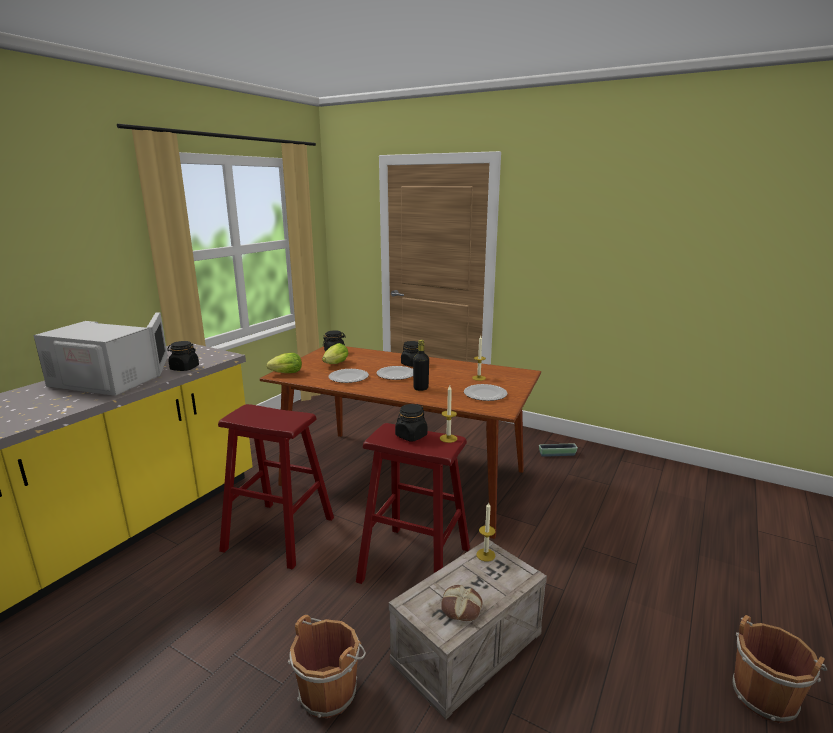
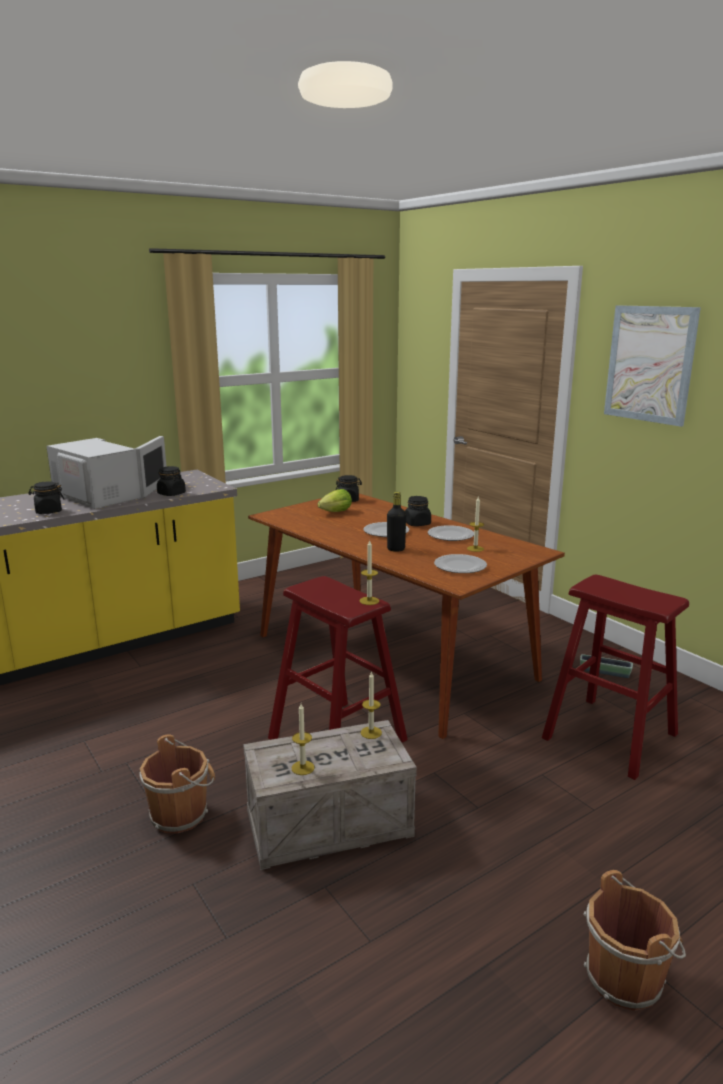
camera: 25 degrees right, 0 degrees up
red stool [218,404,334,570] -> red stool moved to [542,574,689,780]
lettuce [266,353,302,373] -> none
plate [329,369,369,383] -> plate moved to [428,525,474,541]
black jar [395,404,427,441] -> black jar moved to [28,481,64,514]
bread [441,585,483,621] -> candle [292,704,315,775]
none -> picture [604,305,701,427]

